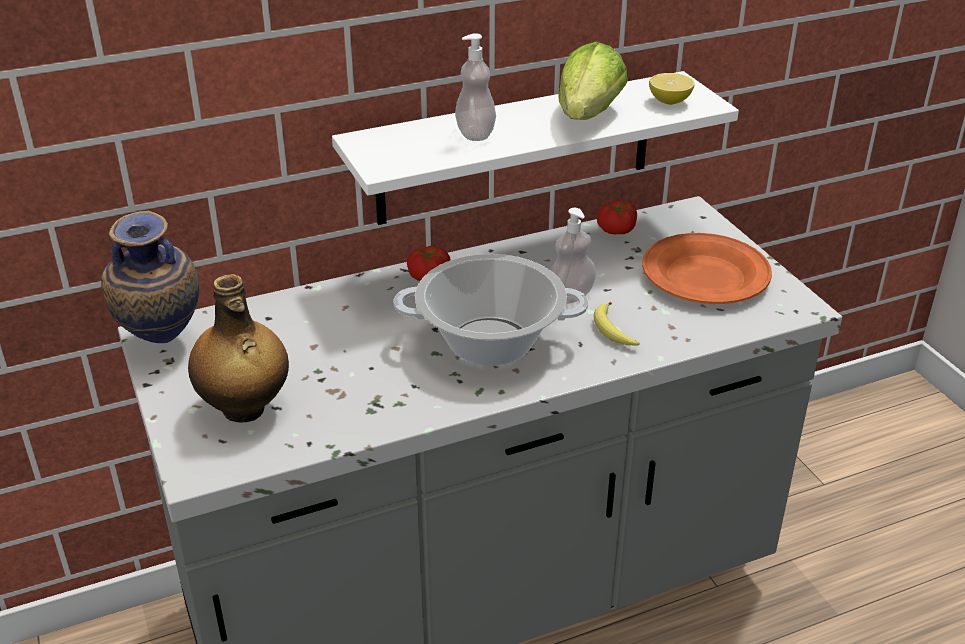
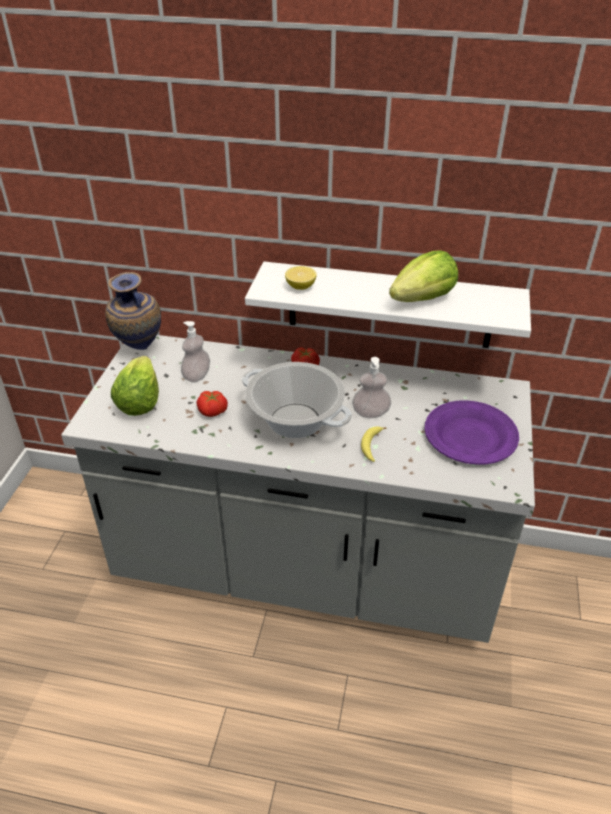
camera: 35 degrees right, 5 degrees up
bottle [188,274,289,422] -> lettuce [111,356,159,416]
soap dispenser [455,33,496,141] -> soap dispenser moved to [181,321,210,382]
tomato [597,201,637,234] -> tomato moved to [196,391,228,417]
orange plate [642,233,772,304] -> purple plate [425,400,519,465]
lemon [649,73,695,105] -> lemon moved to [285,266,317,290]

